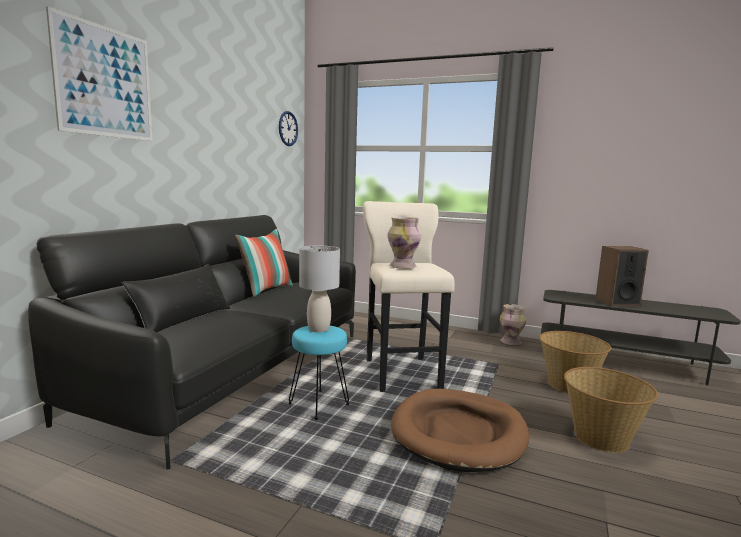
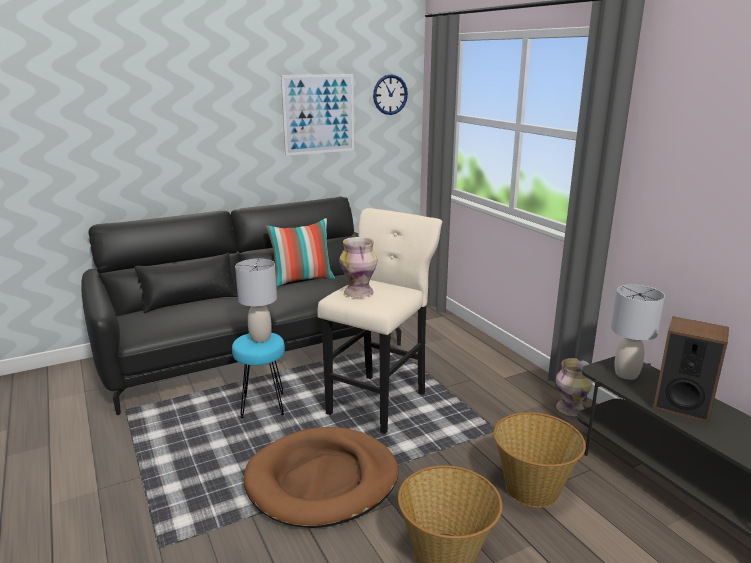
camera: 40 degrees right, 10 degrees up
picture [46,6,153,141] -> picture moved to [281,74,354,156]
none -> grey table lamp [611,285,665,380]

